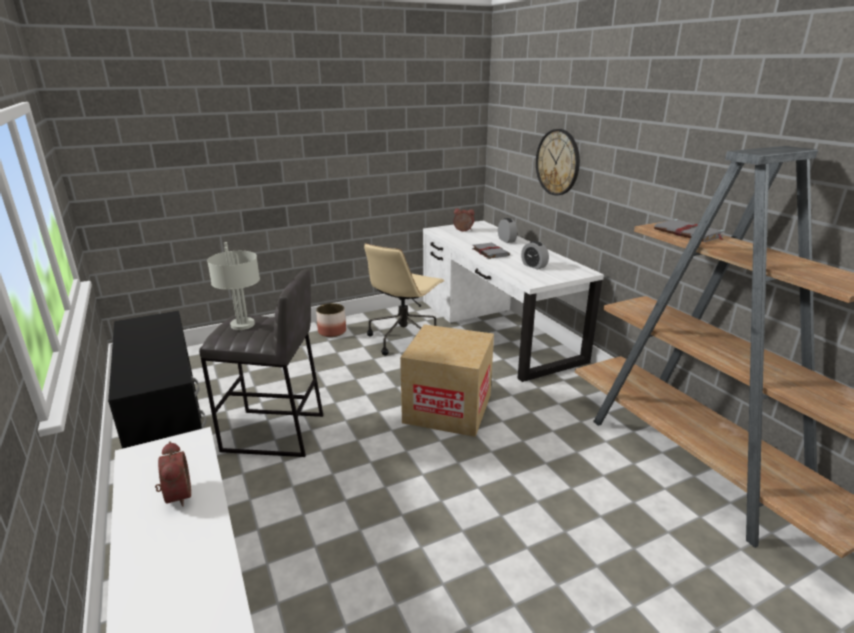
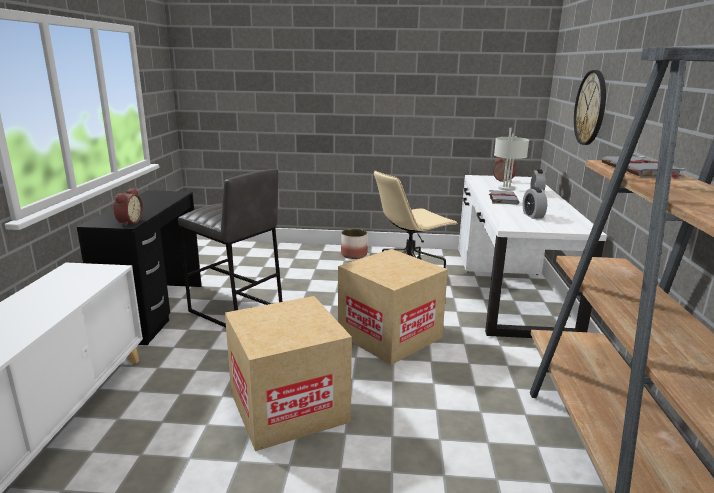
camera: 30 degrees right, 5 degrees down
alarm clock [155,441,191,507] -> alarm clock moved to [114,188,143,226]
grey table lamp [207,242,260,330] -> grey table lamp moved to [494,128,529,191]
none -> cardboard box [225,296,352,451]

